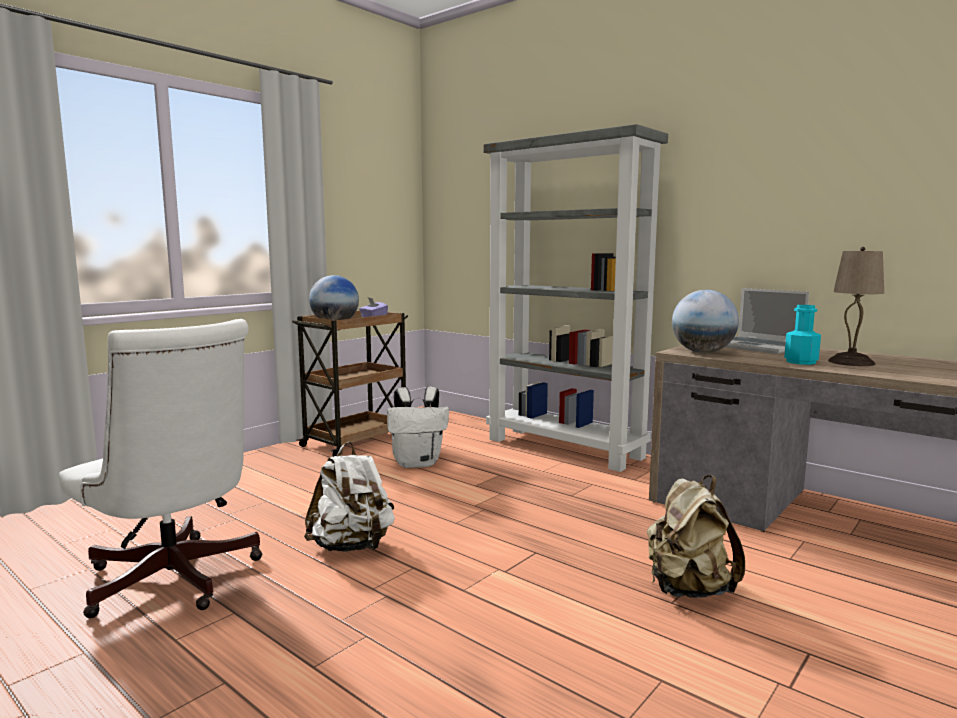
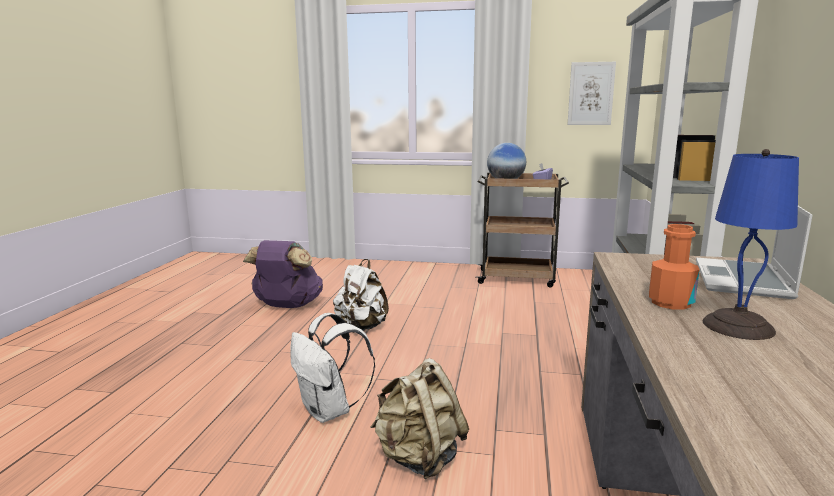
camera: 60 degrees right, 5 degrees up
white office chair [59,319,263,618] -> purple backpack [243,240,323,308]
white backpack [387,386,449,468] -> white backpack moved to [290,313,375,423]
globe [672,290,739,353] -> none
turquoise bottle [784,305,821,365] -> orange bottle [649,224,700,310]
beige table lamp [828,247,884,366] -> blue table lamp [703,149,799,340]
none -> picture [568,62,616,125]

